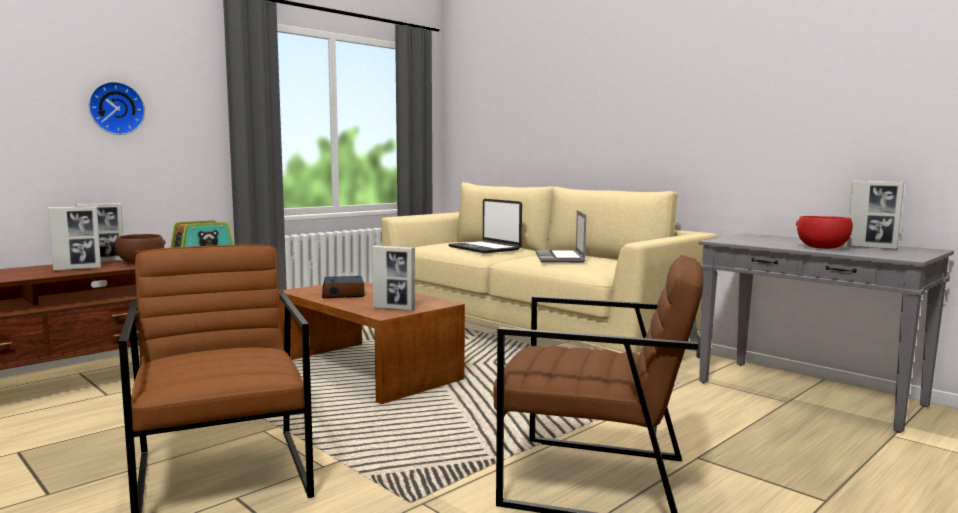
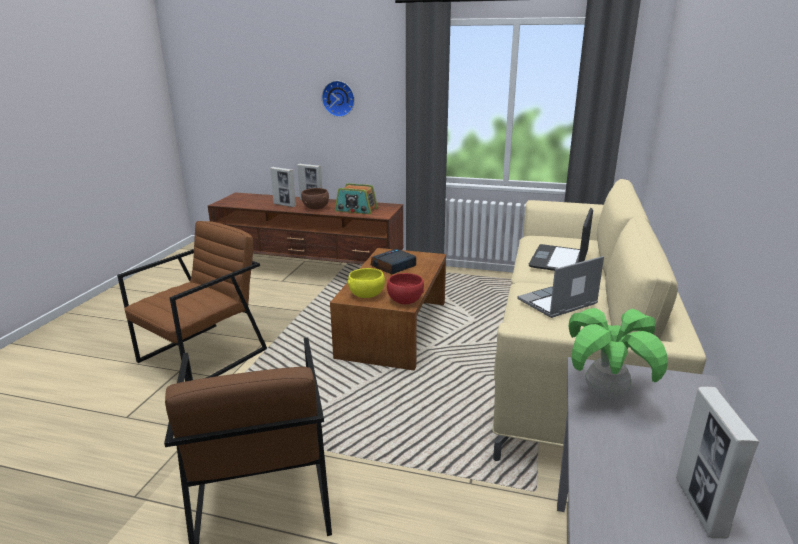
camera: 60 degrees right, 15 degrees up
picture frame [372,245,415,311] -> yellow bowl [347,268,385,298]
red bowl [796,216,853,249] -> red bowl moved to [387,273,424,304]
none -> potted plant [568,308,668,400]

